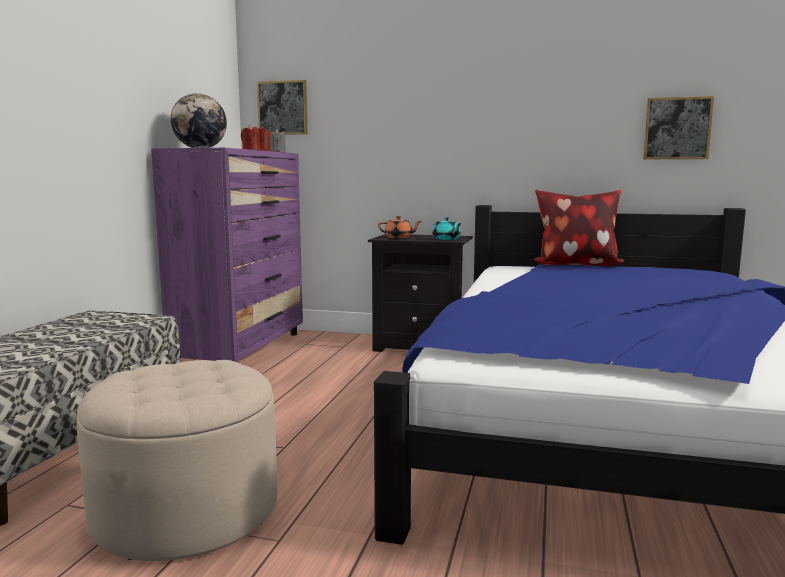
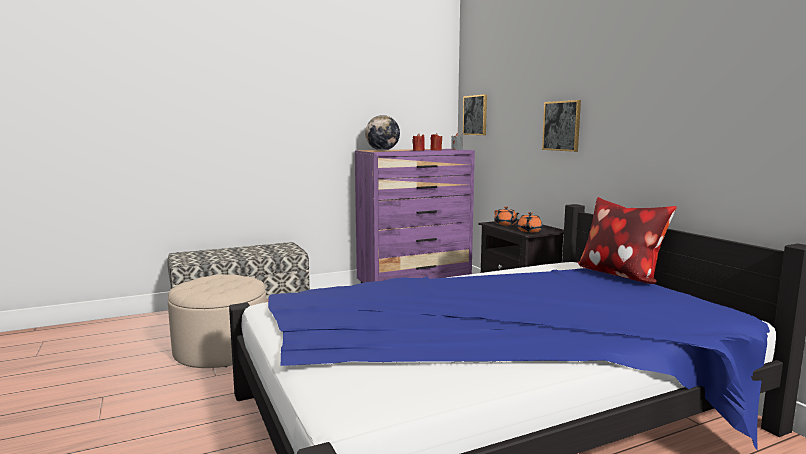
camera: 50 degrees right, 0 degrees up
turquoise teapot [432,217,462,240] -> orange teapot [517,212,543,233]
picture [643,96,714,159] -> picture moved to [542,100,581,152]

